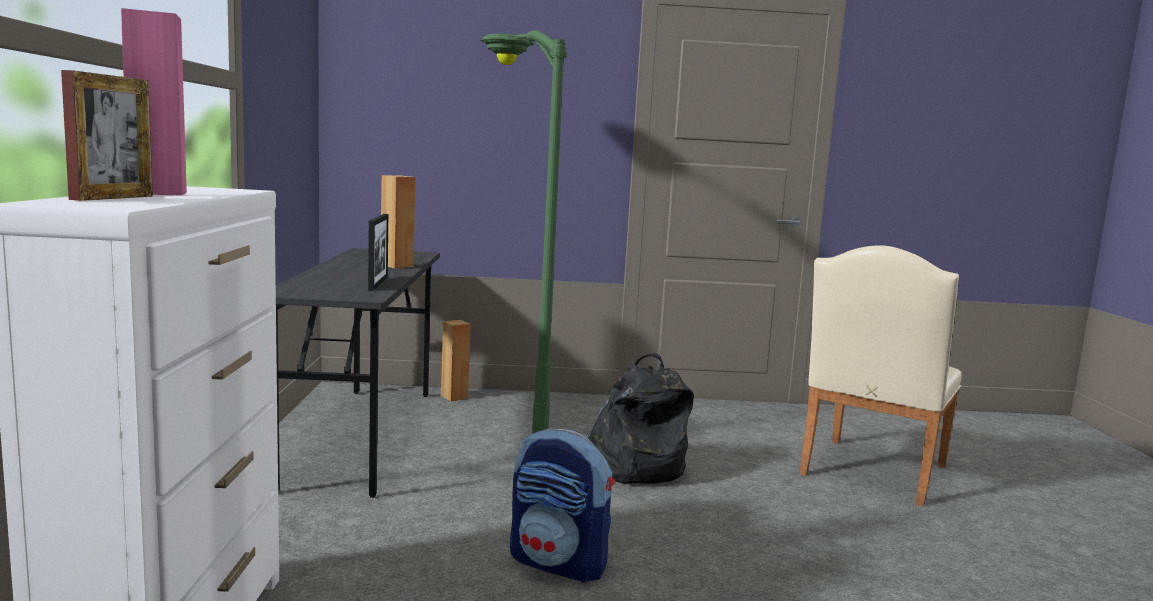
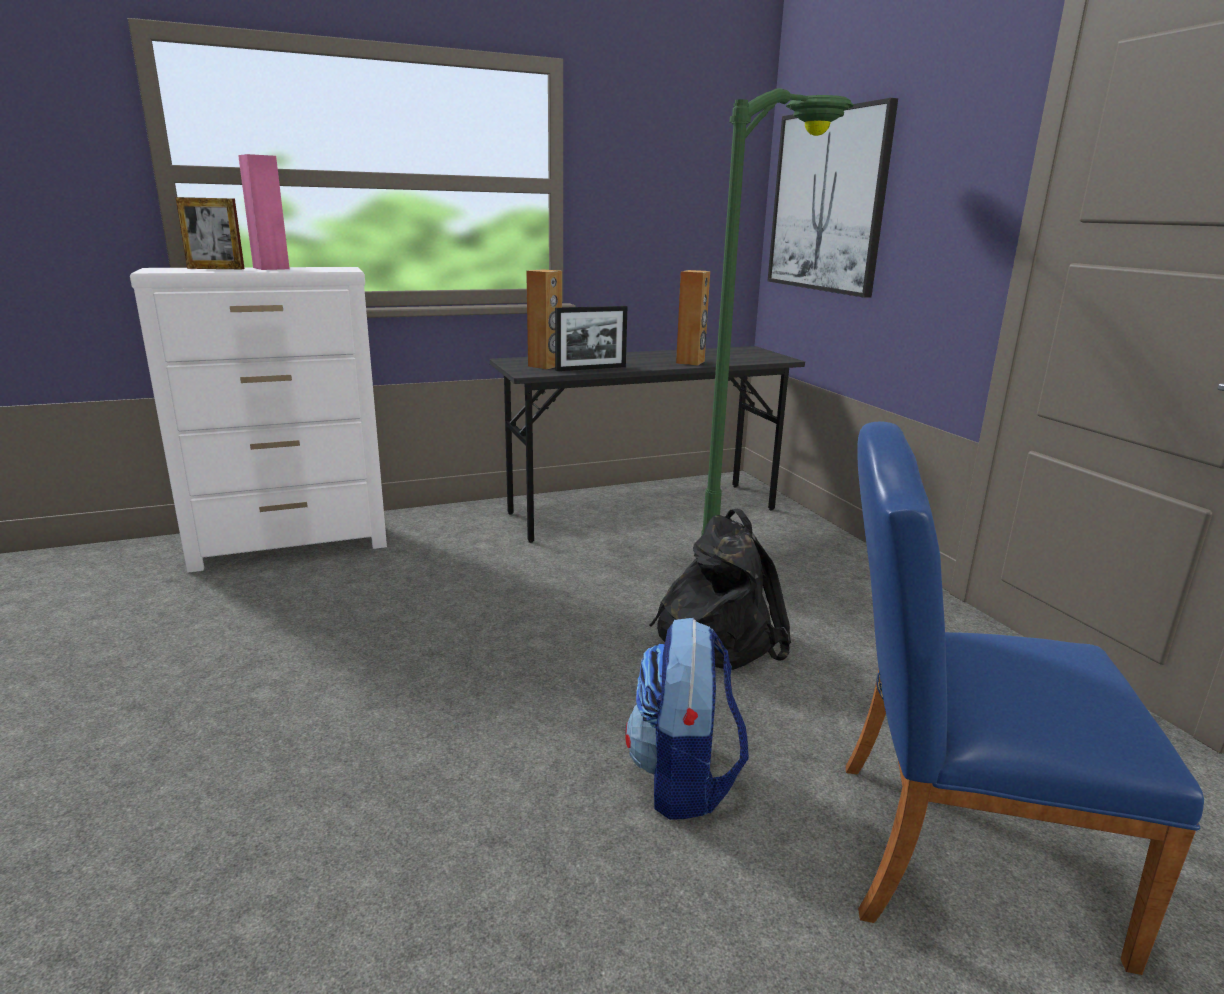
camera: 70 degrees right, 10 degrees up
brown speaker [441,320,471,401] -> brown speaker moved to [526,269,562,369]
backpack [510,429,615,583] -> backpack moved to [625,618,749,820]
beige chair [799,245,962,507] -> blue chair [846,422,1204,975]
none -> picture [768,98,898,298]

